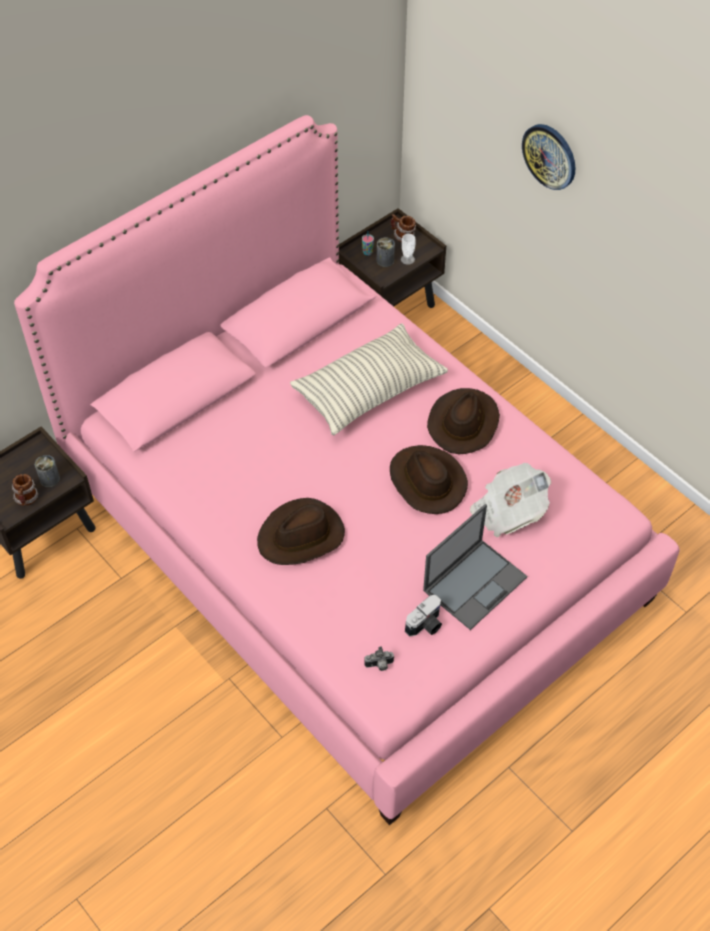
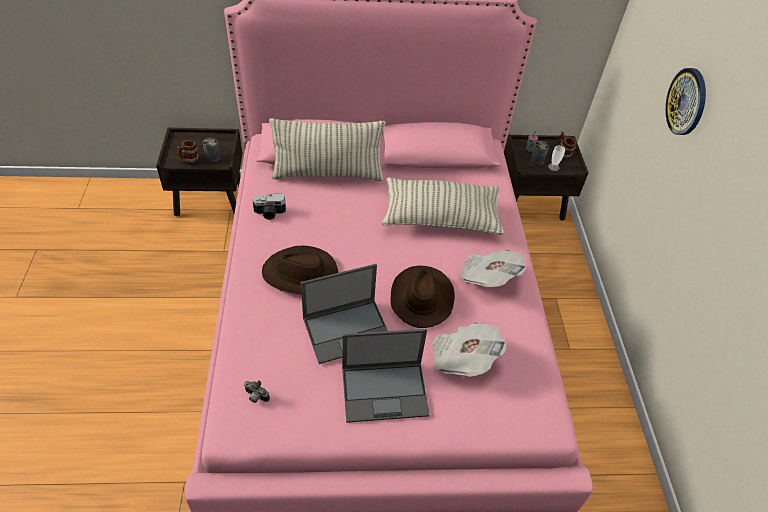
camera: 35 degrees right, 5 degrees down
camera [405,595,442,636] -> camera moved to [253,194,286,220]
brown hat [427,388,500,454] -> newspaper [459,250,526,287]
none -> pillow [269,119,385,181]
none -> laptop [301,264,388,364]

